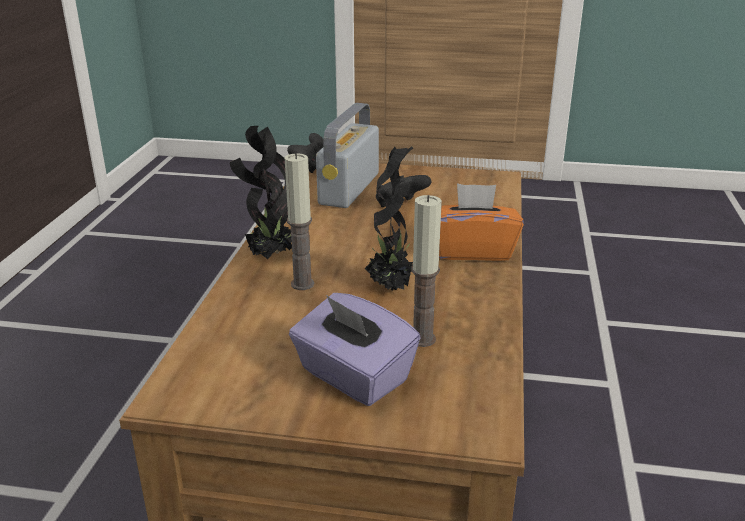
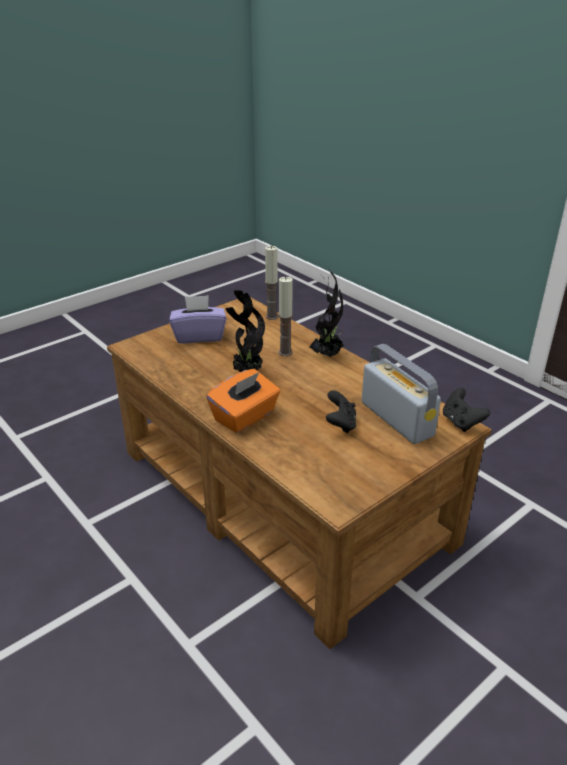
camera: 130 degrees right, 5 degrees up
candle [411,195,442,347] -> candle moved to [265,246,278,320]

